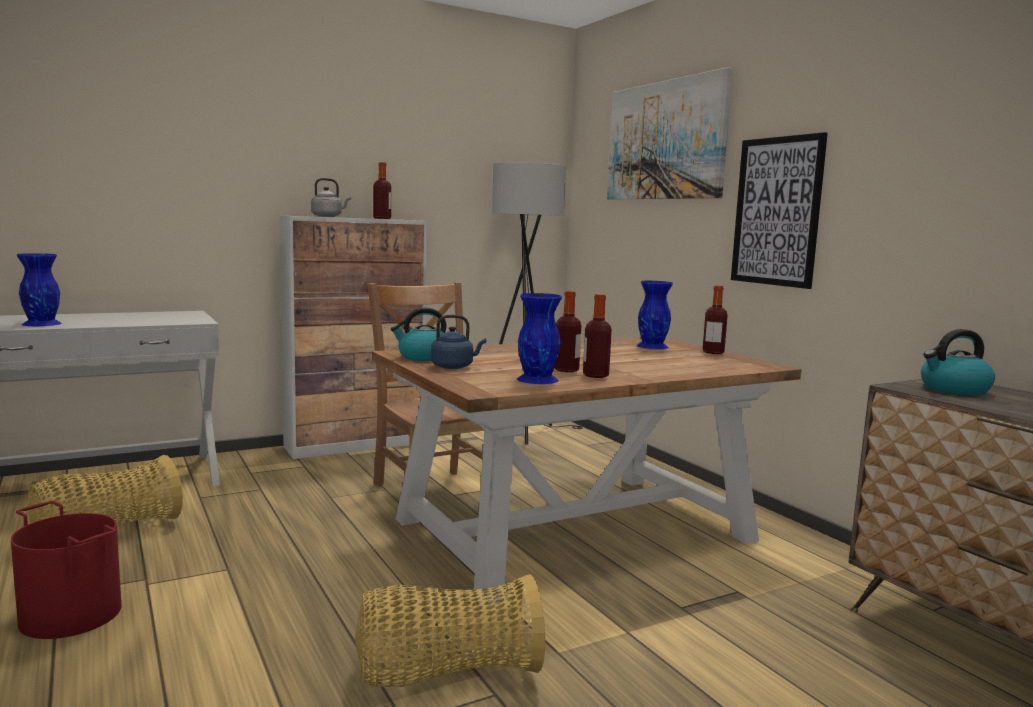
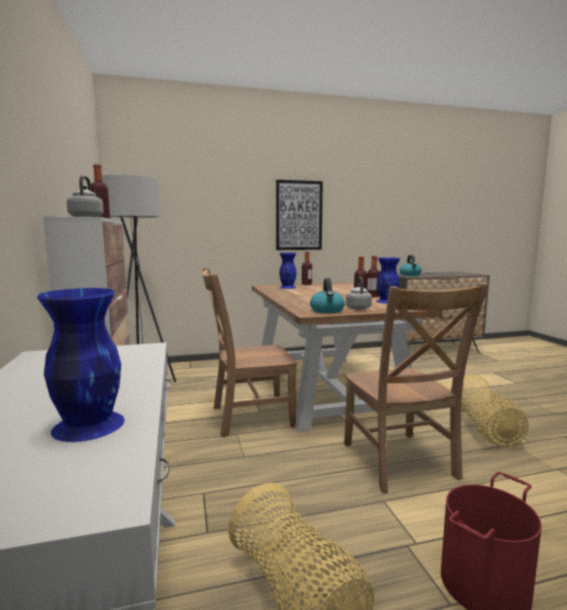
camera: 75 degrees left, 0 degrees up
blue kettle [431,315,486,369] -> grey kettle [346,277,372,310]
picture [607,67,733,199] -> none
none -> brown chair [344,283,489,493]

